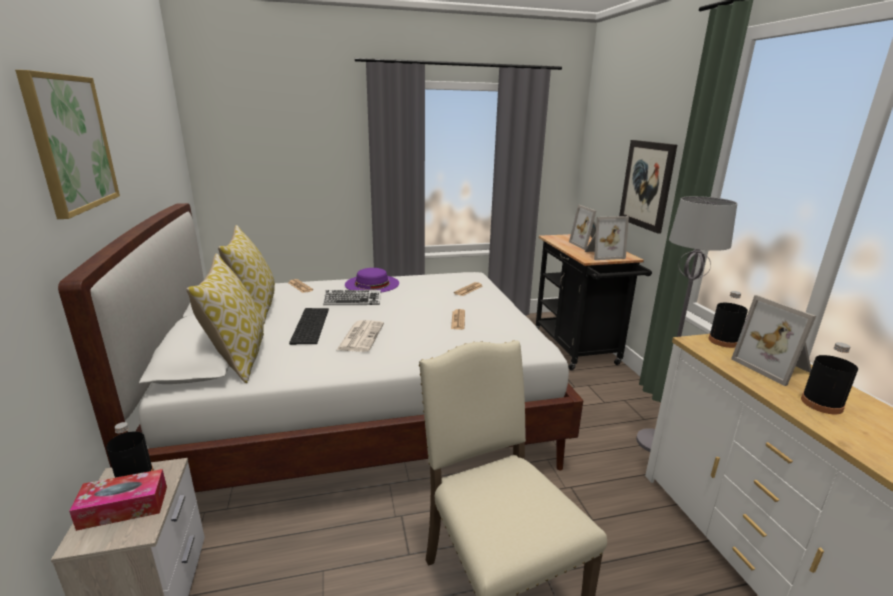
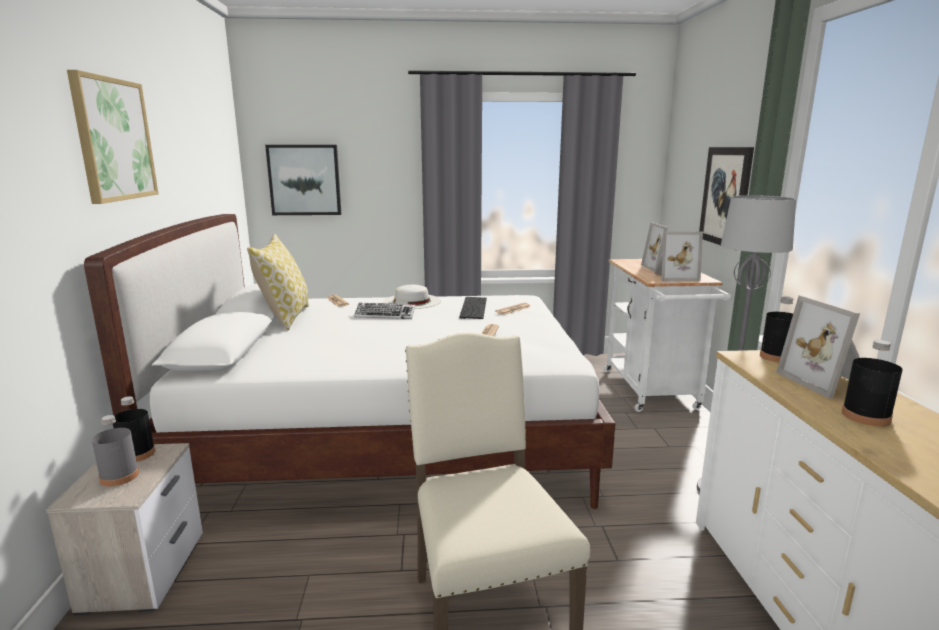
camera: 10 degrees right, 5 degrees down
tissue box [69,469,167,531] -> grey bottle [92,415,139,487]
pillow [186,253,264,383] -> none
keyboard [289,308,329,345] -> keyboard moved to [459,297,487,319]
newspaper [337,320,384,352] -> none
purple hat [345,268,399,292] -> white hat [383,285,441,309]
black cart [536,234,652,370] -> white cart [604,259,731,412]
none -> picture [265,145,341,215]

